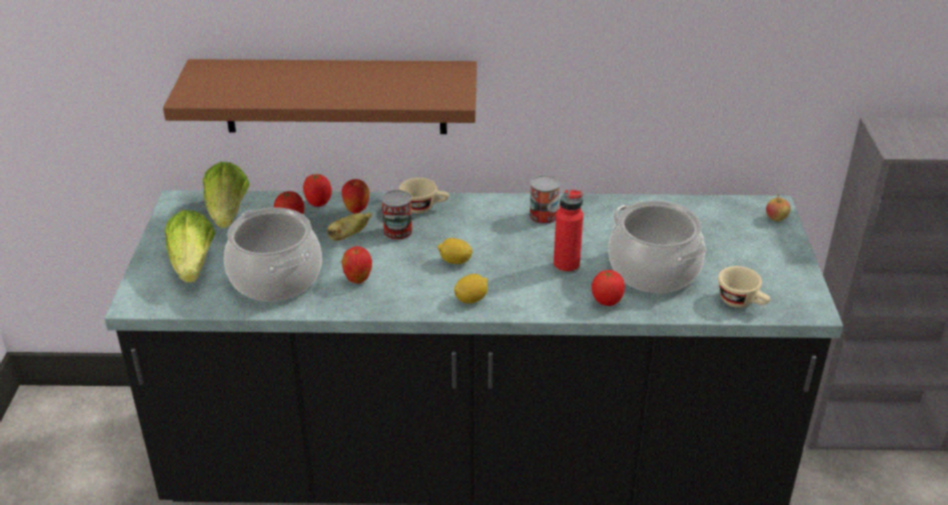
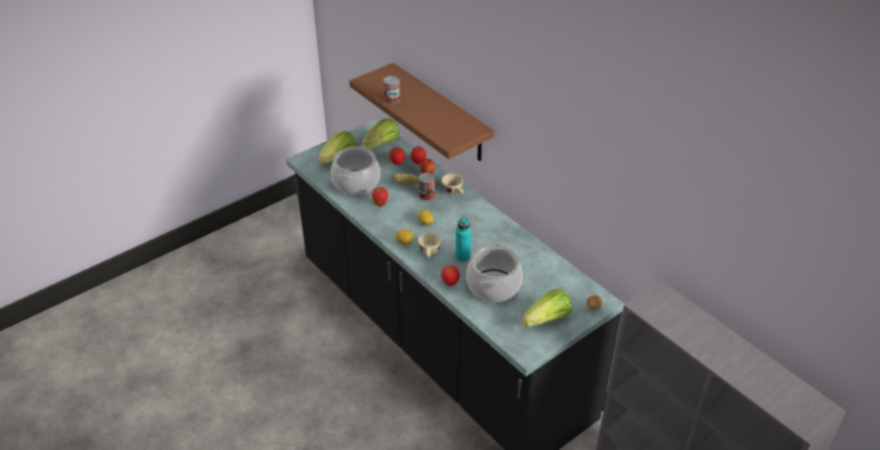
camera: 50 degrees right, 5 degrees up
can [529,175,560,225] -> can moved to [383,76,401,104]
red bottle [553,189,583,274] -> turquoise bottle [455,216,471,262]
beige cup [718,266,770,308] -> beige cup moved to [418,232,442,257]
none -> lettuce [522,289,572,327]

